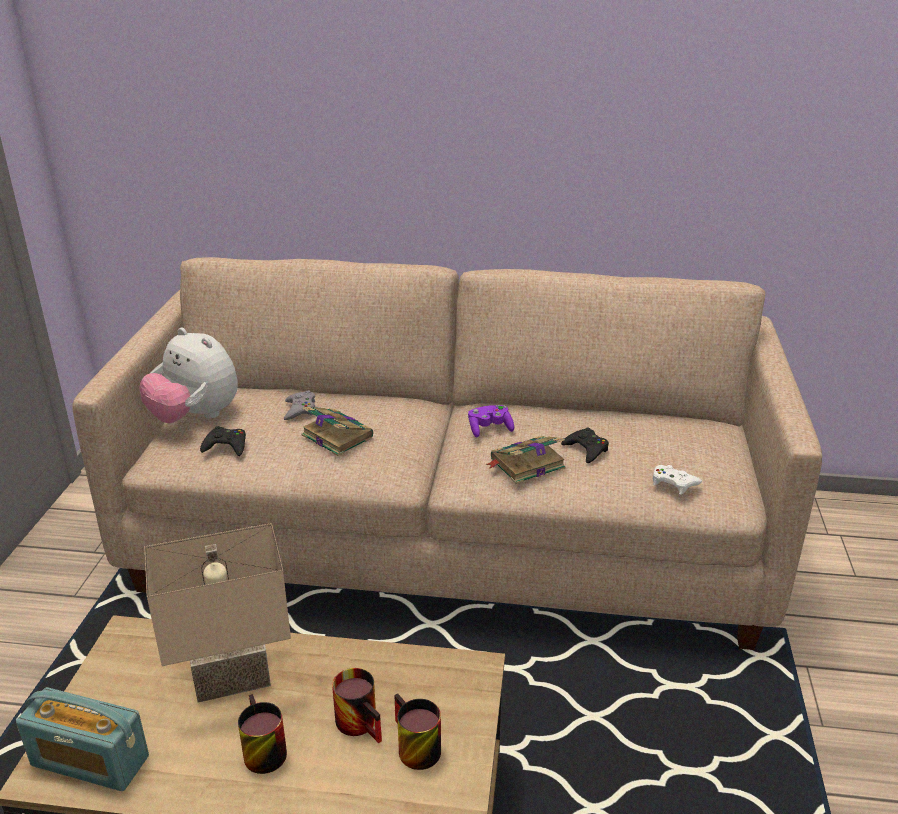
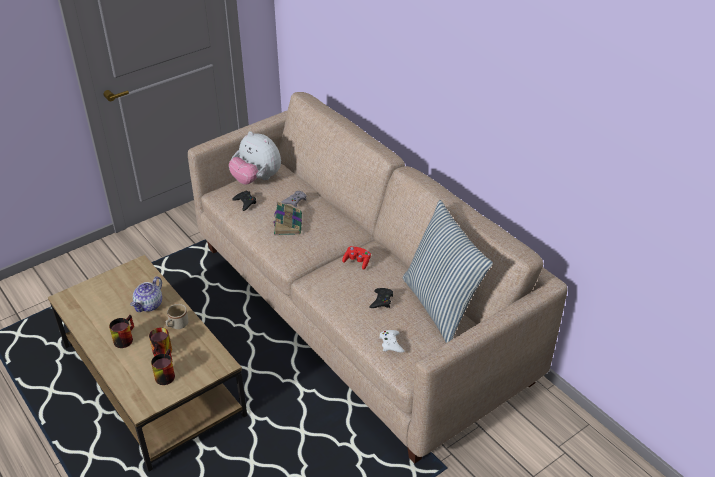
camera: 45 degrees right, 10 degrees up
radio [16,687,149,791] -> none
plush toy [139,328,238,423] -> plush toy turned 45 degrees counterclockwise [229,131,281,185]
beige table lamp [145,523,291,703] -> teapot [131,277,162,312]
purple game controller [468,405,514,438] -> red game controller [342,246,371,270]
book [485,436,566,484] -> none
none -> beige mug [166,304,188,329]
none -> pillow [403,200,493,343]

